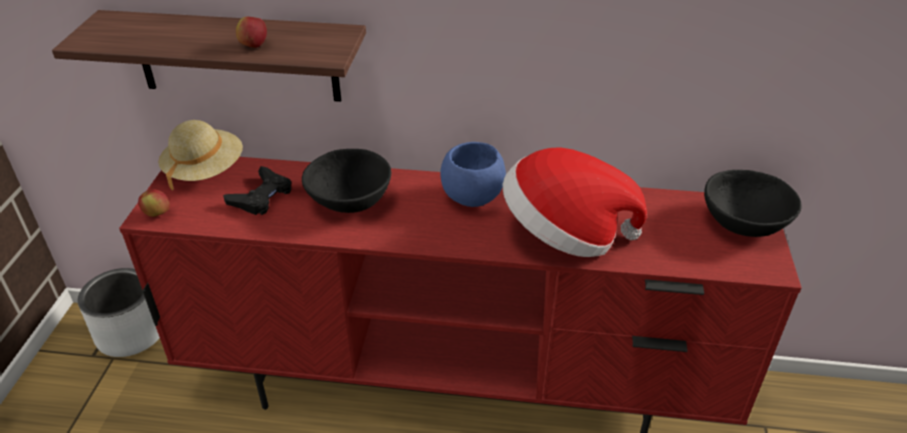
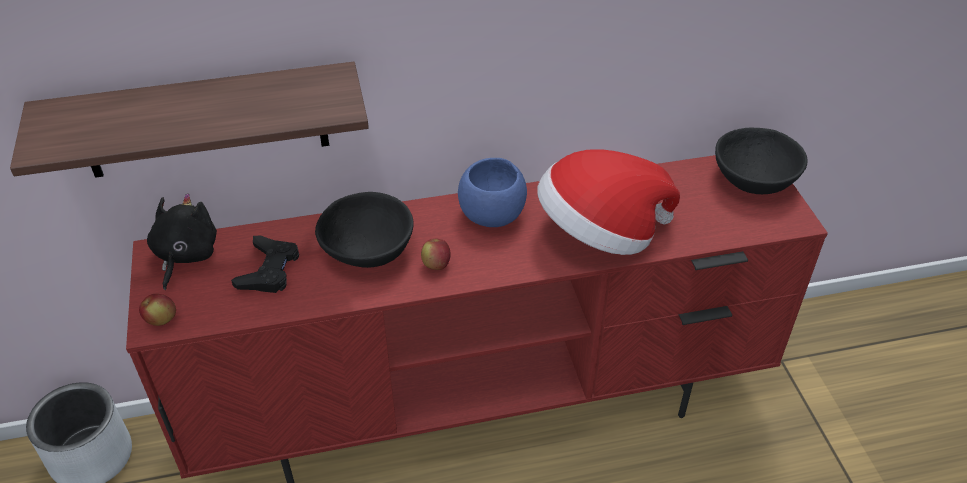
camera: 20 degrees left, 5 degrees up
beige hat [158,120,243,191] -> black plush toy [147,193,217,290]
apple [236,17,267,48] -> apple moved to [421,239,451,270]

